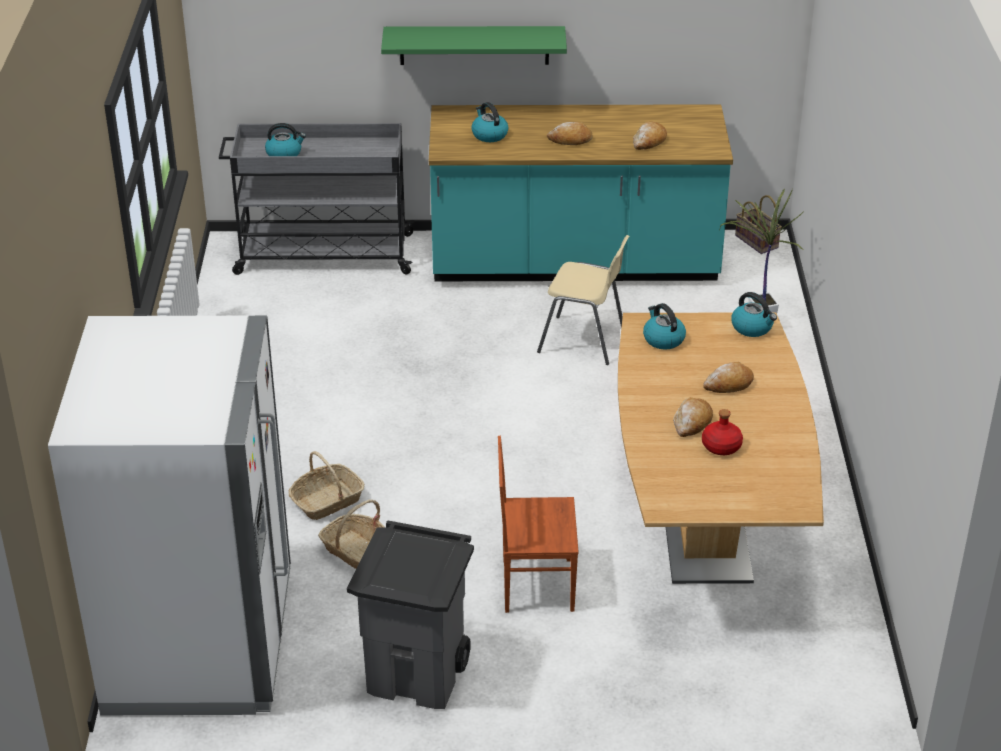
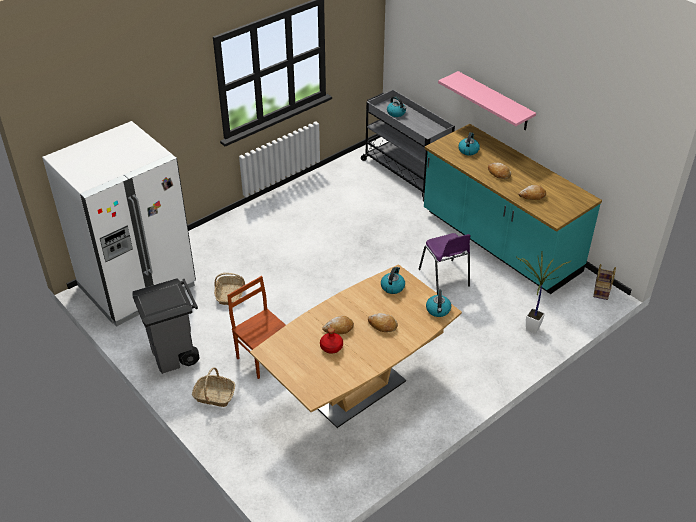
camera: 50 degrees right, 5 degrees up
basket [289,451,365,520] -> basket moved to [192,367,235,407]
green shelf [381,26,567,65] -> pink shelf [438,71,536,130]
beige chair [537,235,630,365] -> purple chair [419,233,471,290]

